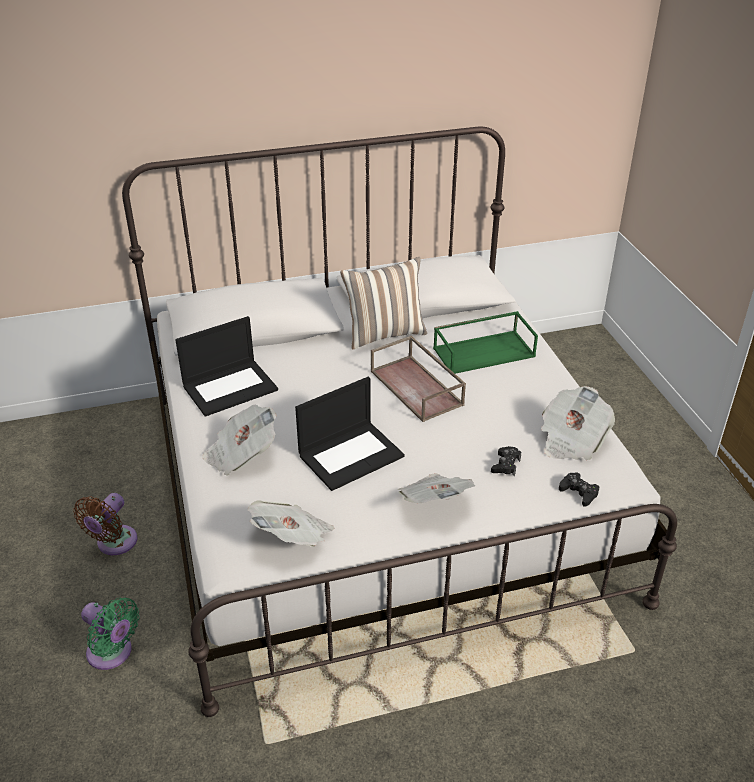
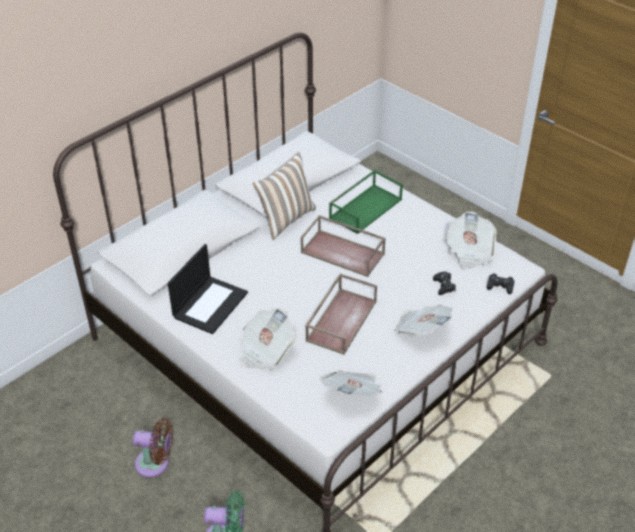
camera: 30 degrees left, 5 degrees up
brown fan [73,493,137,555] -> brown fan turned 75 degrees counterclockwise [133,418,173,477]
laptop [295,377,405,491] -> brown tray [305,273,377,355]

